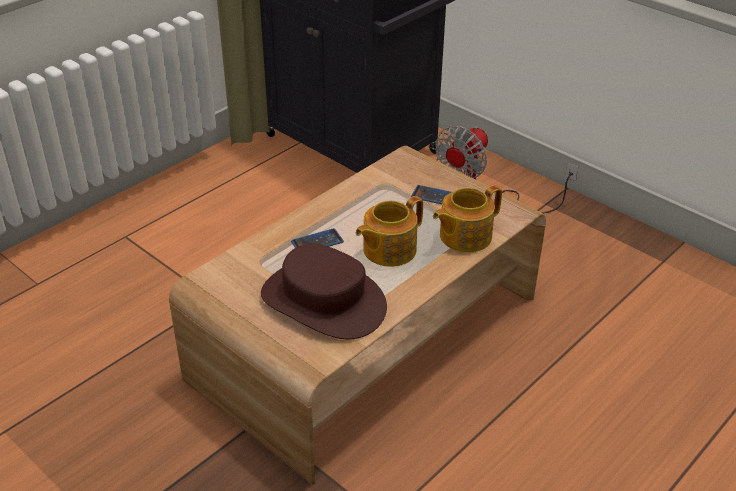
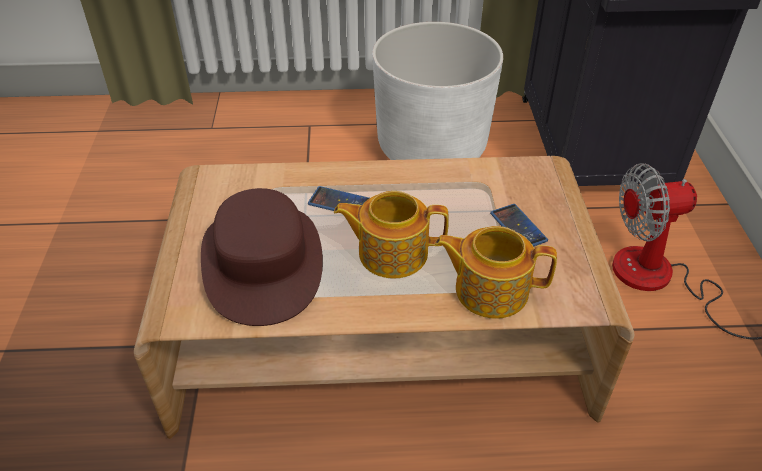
camera: 45 degrees right, 5 degrees up
none -> white planter [372,22,503,160]

